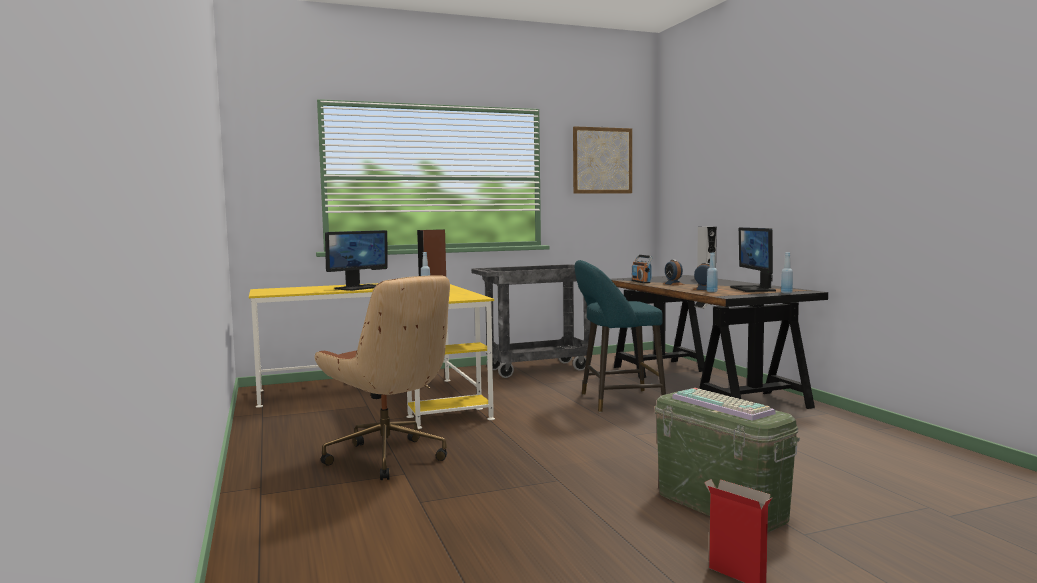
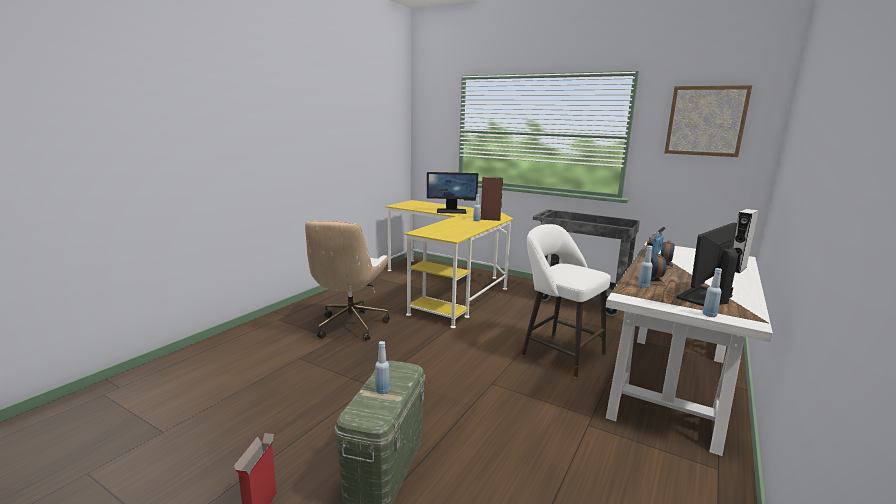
camera: 50 degrees right, 10 degrees up
brown office chair [315,276,450,480] -> white office chair [305,221,390,341]
turquoise stool [575,260,666,413] -> white stool [522,224,611,378]
black desk [610,275,828,409] -> white desk [606,242,773,456]
keyboard [672,388,776,421] -> blue bottle [375,341,390,394]

